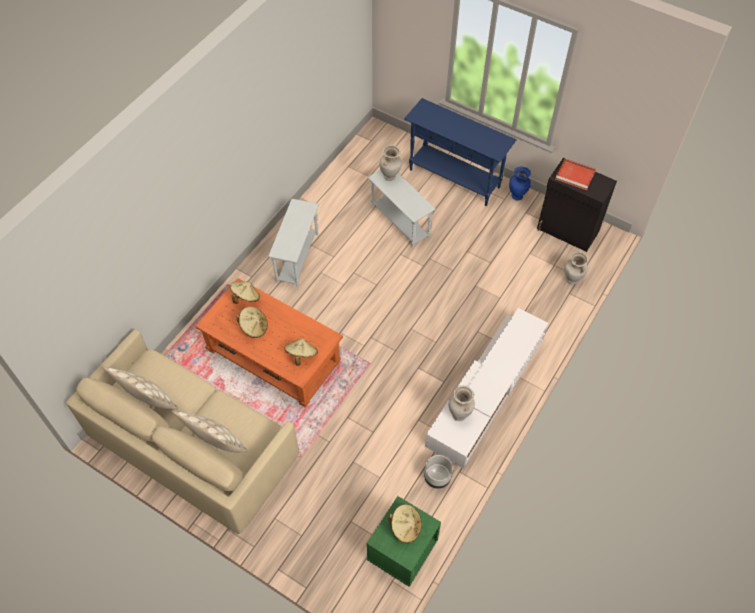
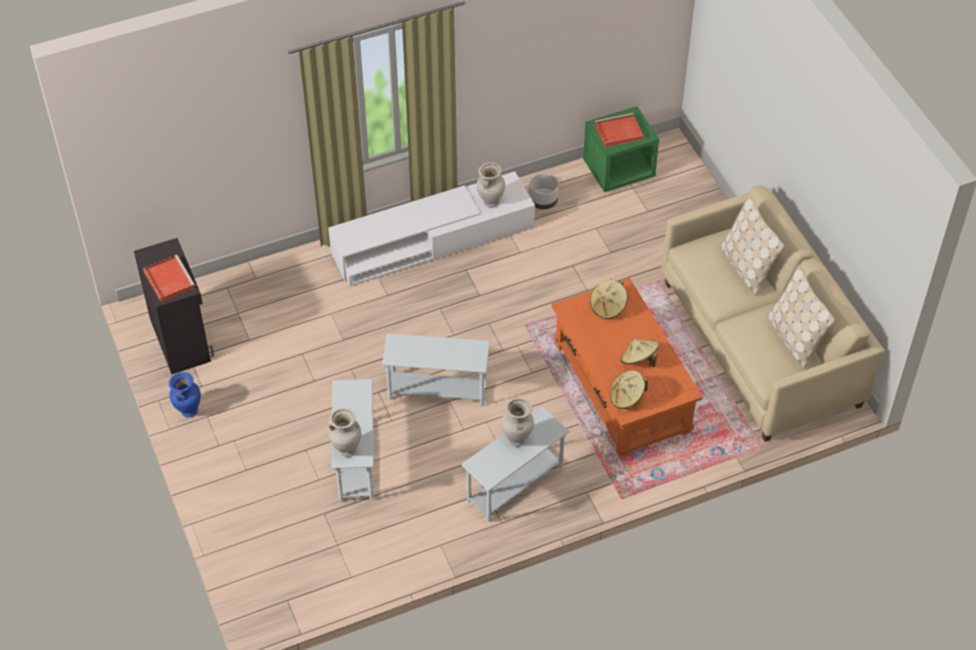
camera: 145 degrees left, 5 degrees down
beige hat [388,504,422,543] -> red tray [595,113,644,147]
blue console table [404,98,517,206] -> none
beige vase [564,252,588,285] -> beige vase moved to [501,398,534,447]
none -> white side table [382,334,490,406]

